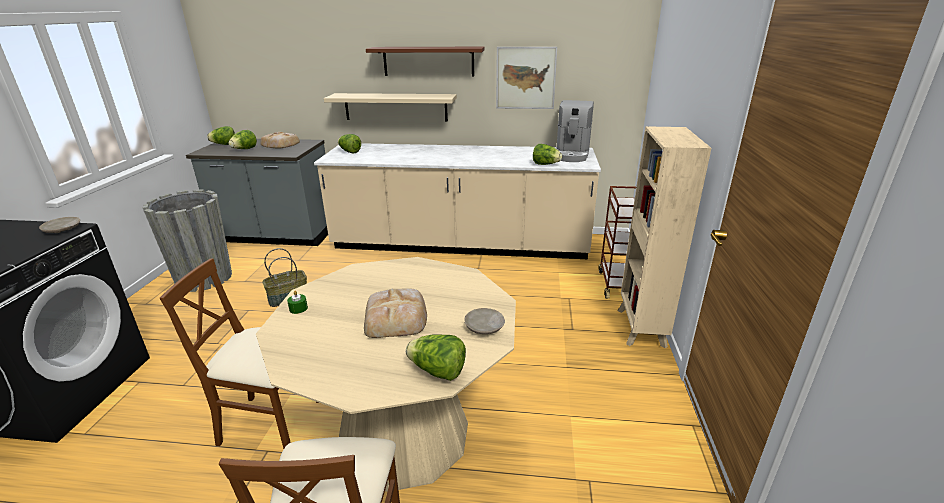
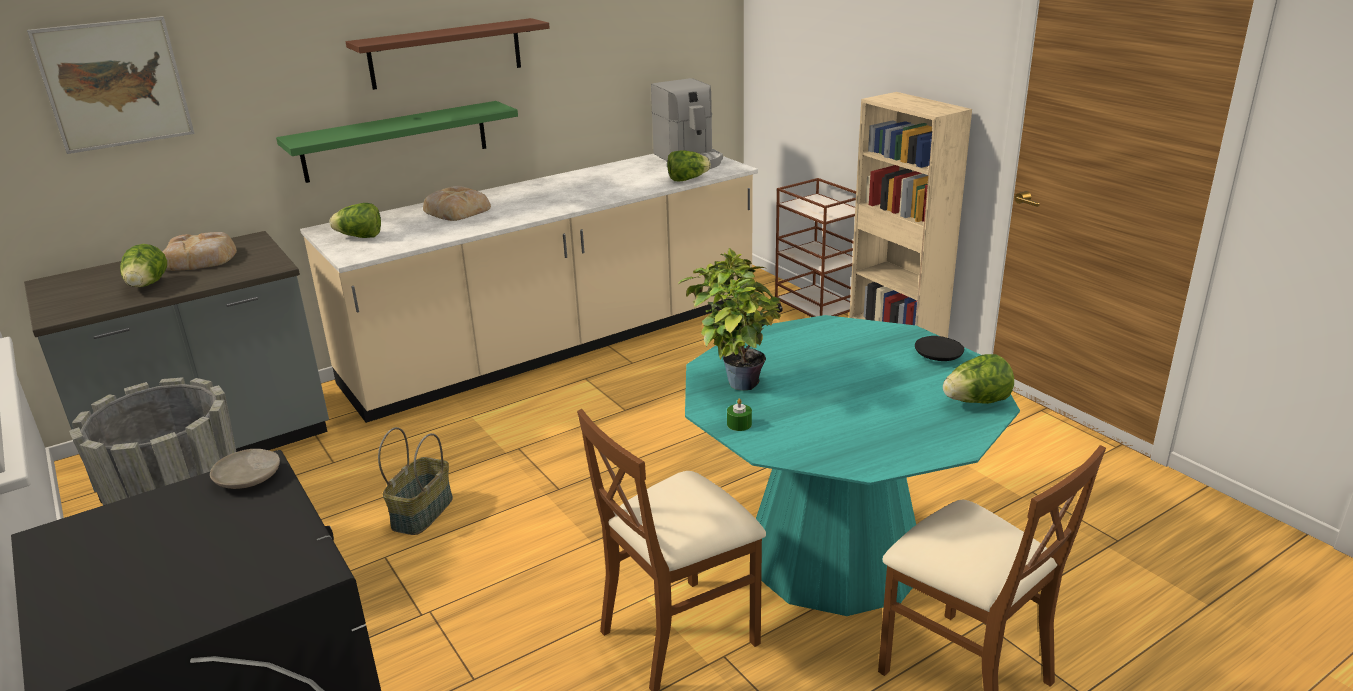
camera: 40 degrees left, 0 degrees up
lettuce [207,126,235,145] -> none
beige dining table [256,257,516,492] -> turquoise dining table [685,315,1020,616]
beige shelf [324,93,457,121] -> green shelf [276,101,518,183]
bread [364,289,427,338] -> bread moved to [423,186,491,221]
beige plate [464,308,505,334] -> black plate [915,336,964,361]
picture [496,47,557,109] -> picture moved to [27,16,195,154]
none -> potted plant [678,248,781,391]

